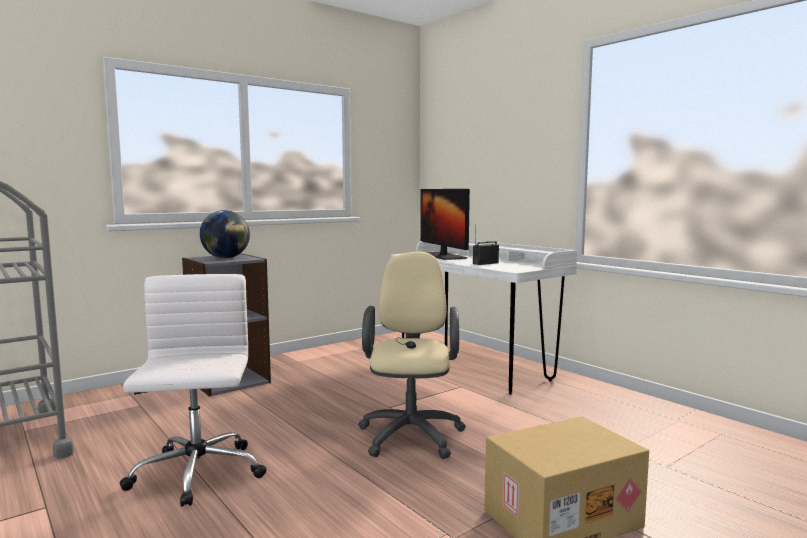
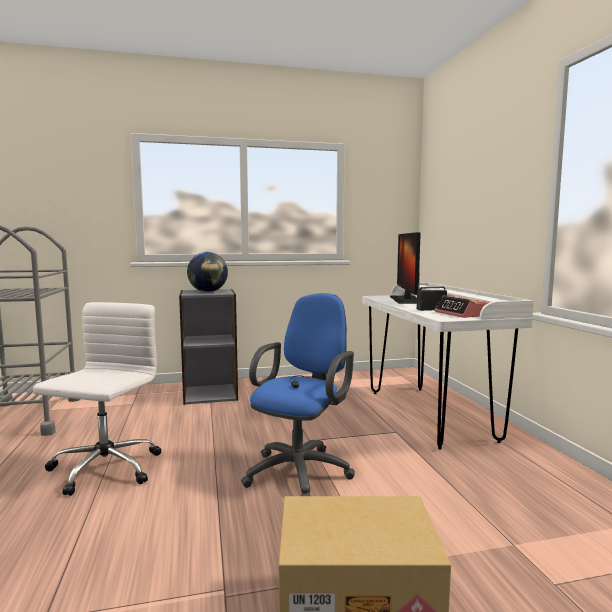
camera: 25 degrees right, 0 degrees up
beige office chair [358,252,466,459] -> blue office chair [241,293,355,496]
none -> alarm clock [435,295,490,318]

